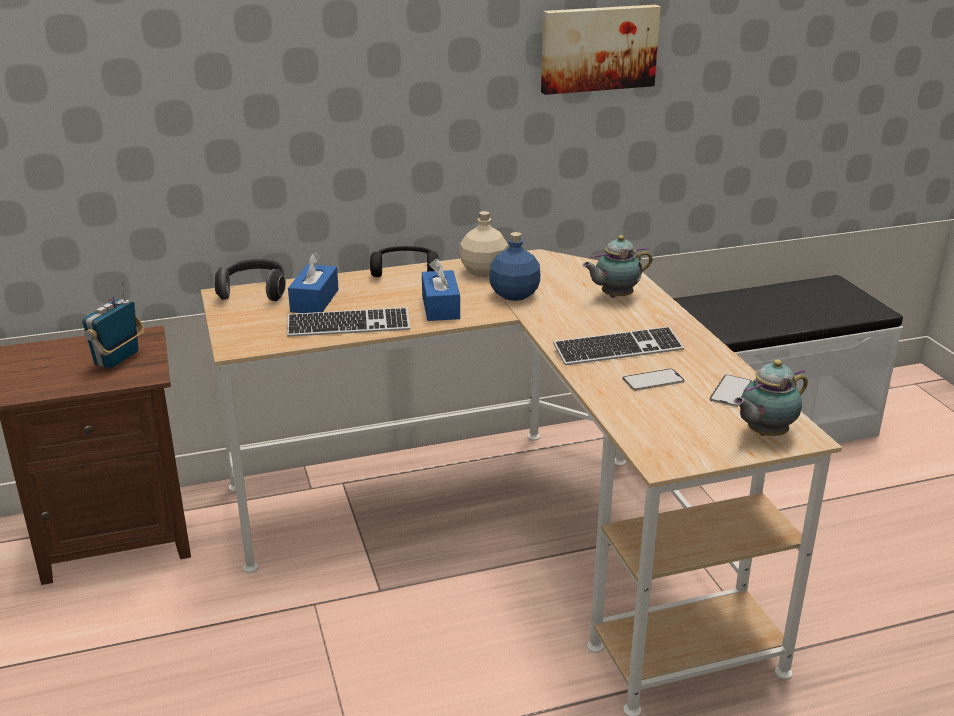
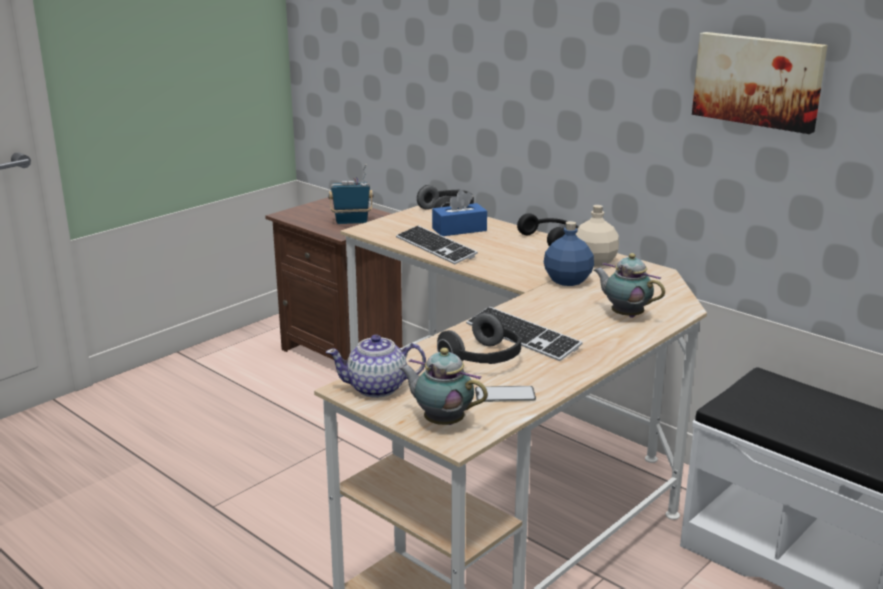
camera: 60 degrees right, 5 degrees down
blue tissue box [422,258,460,321] -> none
phone [622,369,685,391] -> headphones [437,312,521,364]
none -> teapot [326,334,426,398]

